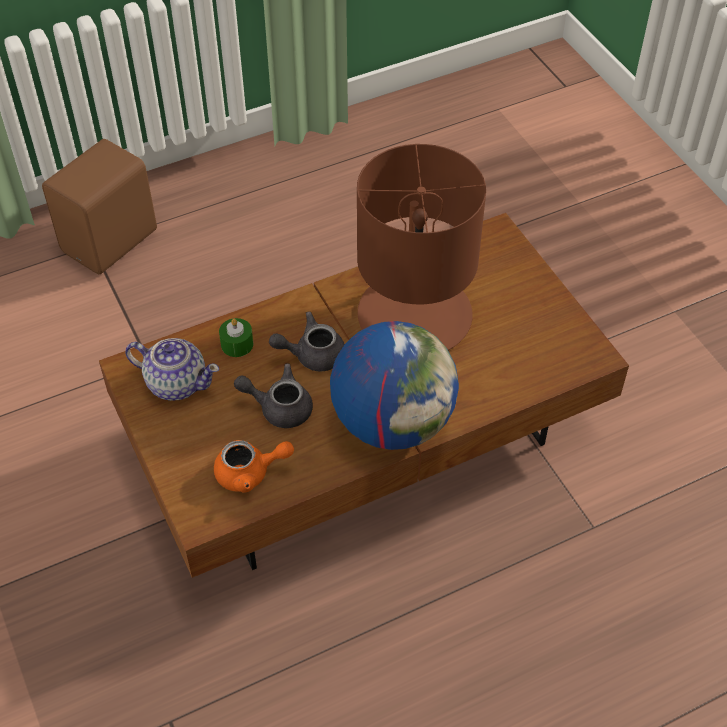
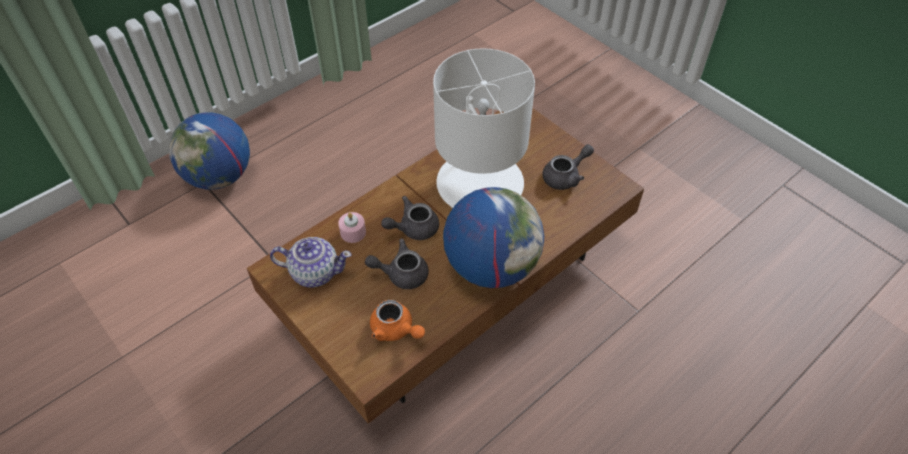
camera: 15 degrees left, 0 degrees up
brown speaker [42,139,157,274] -> globe [169,112,250,189]
orange teapot [214,440,294,493] -> orange teapot turned 60 degrees clockwise [370,300,425,341]
green candle [219,318,253,357] -> pink candle [338,212,366,243]
brown table lamp [357,144,486,350] -> white table lamp [433,48,535,208]
none -> grey teapot [543,144,594,190]

